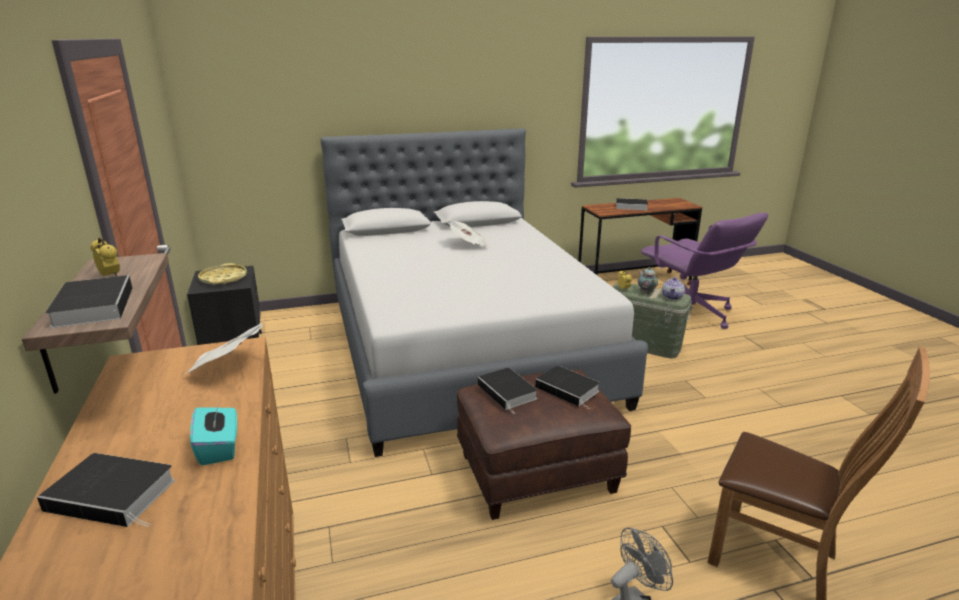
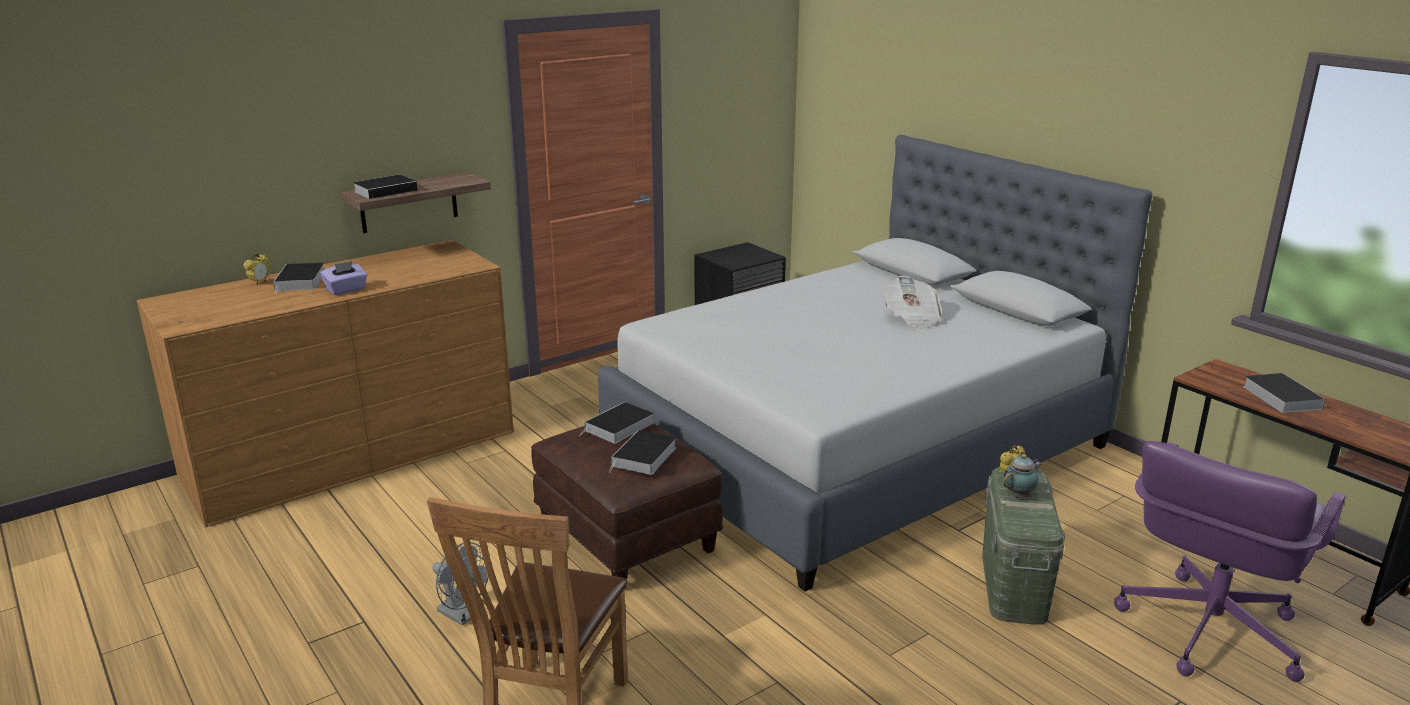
camera: 70 degrees right, 0 degrees up
alarm clock [90,237,120,277] -> alarm clock moved to [243,254,269,285]
newspaper [183,322,263,375] -> none
turquoise tissue box [190,402,237,466] -> purple tissue box [320,261,367,295]
yellow tray [198,263,247,285] -> none
teapot [662,277,685,300] -> none

